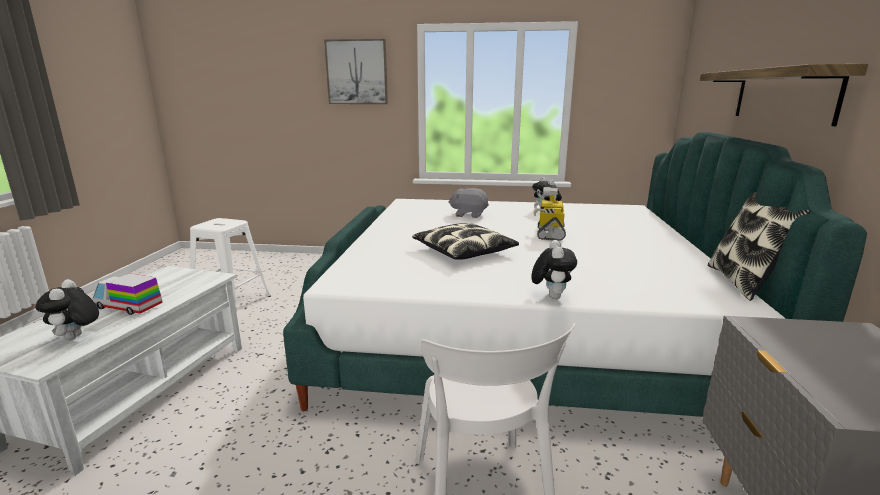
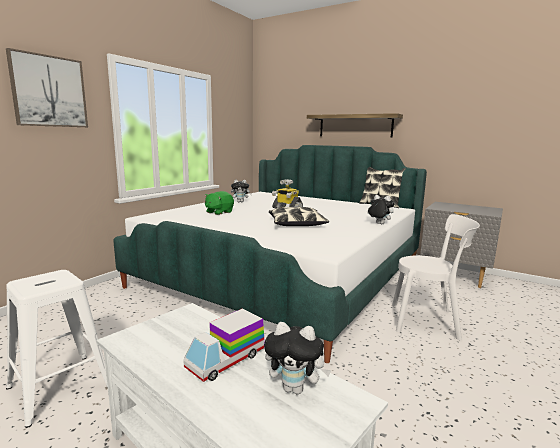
camera: 65 degrees left, 5 degrees down
grey plush toy [448,188,489,218] -> green plush toy [205,191,234,215]

